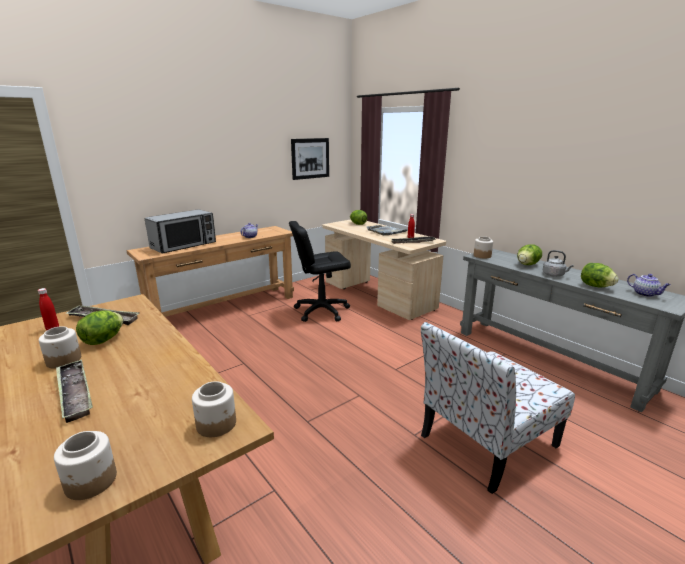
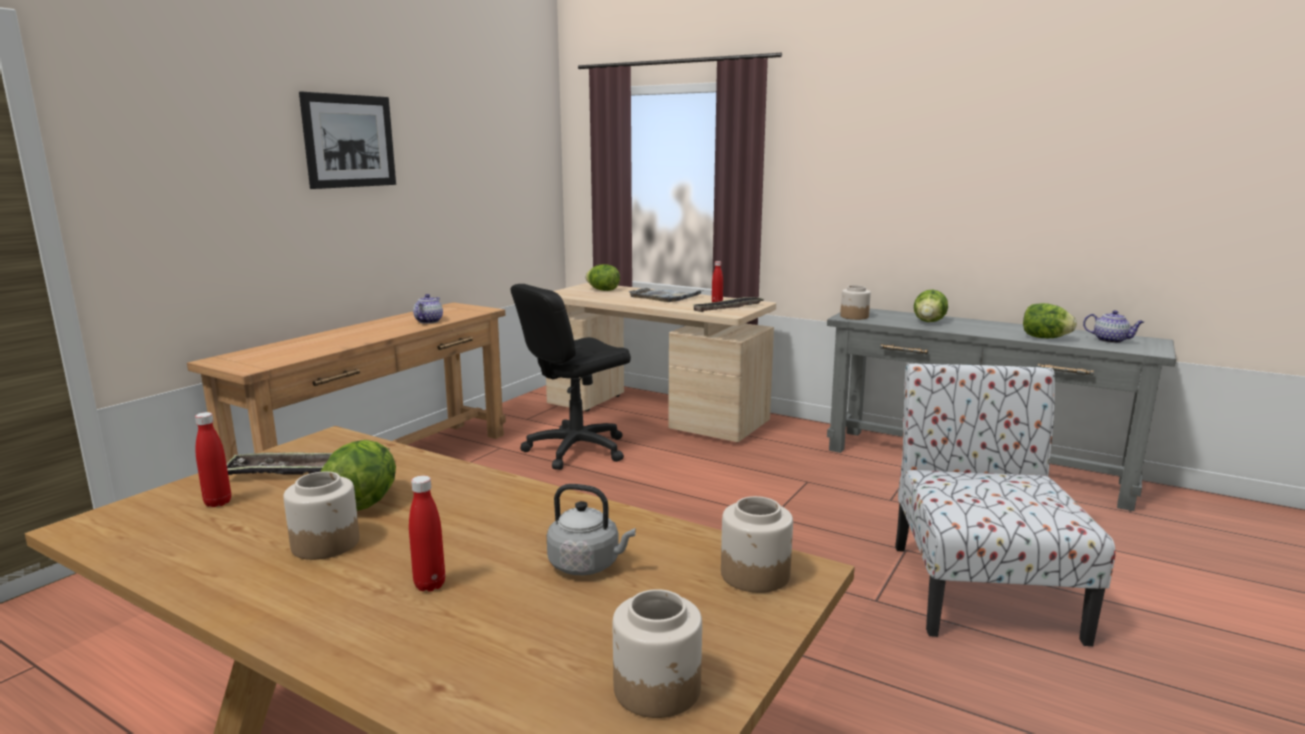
camera: 20 degrees left, 5 degrees down
tray [56,359,93,423] -> red bottle [409,476,445,592]
microwave [145,209,216,253] -> none
picture [291,138,329,180] -> picture moved to [299,92,396,189]
chair [421,322,575,494] -> chair turned 150 degrees clockwise [895,364,1115,646]
grey kettle [543,250,574,277] -> grey kettle moved to [547,484,636,575]

